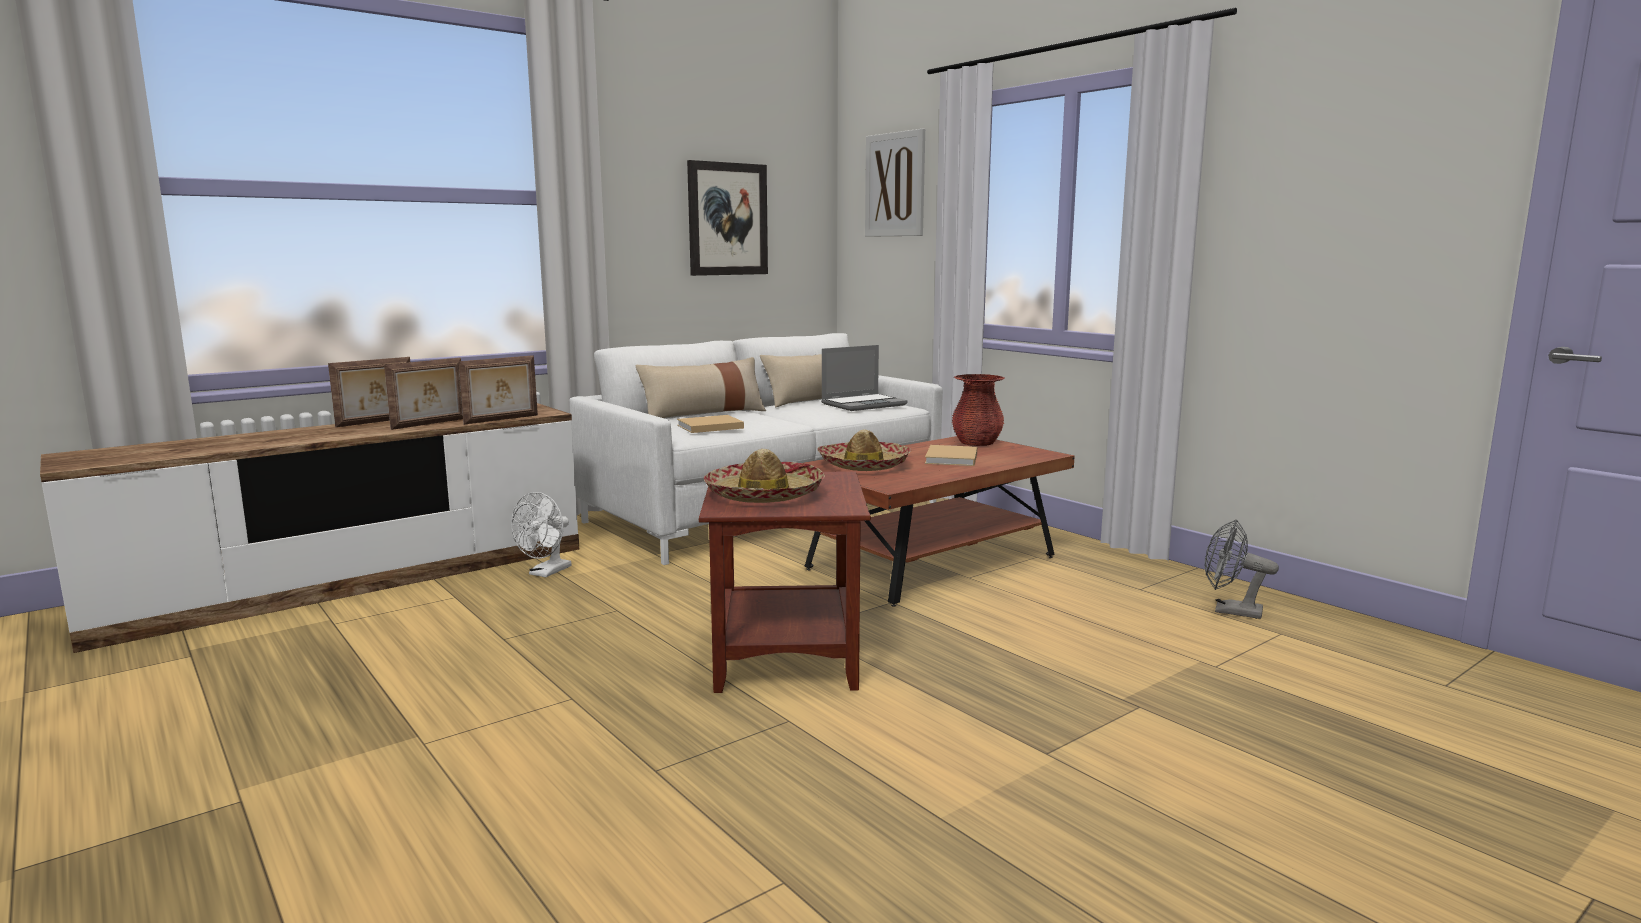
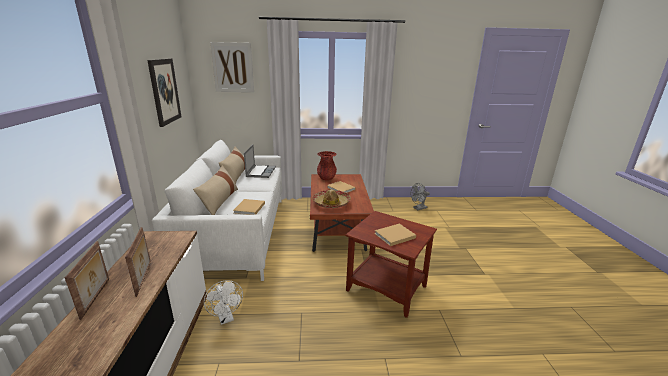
camera: 55 degrees left, 10 degrees up
picture frame [458,355,538,424] -> none
hat [704,449,825,503] -> beige book [374,224,416,246]

